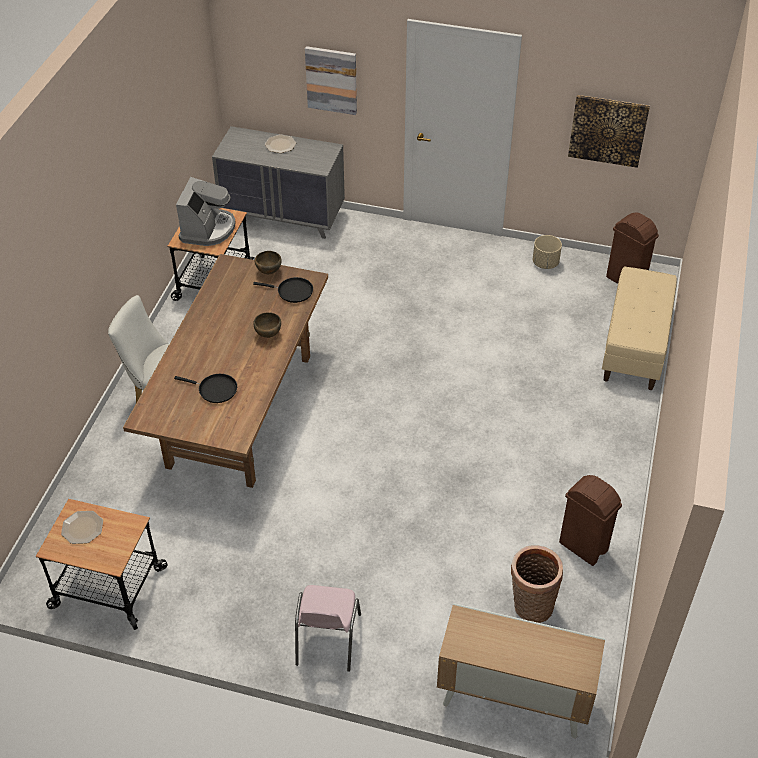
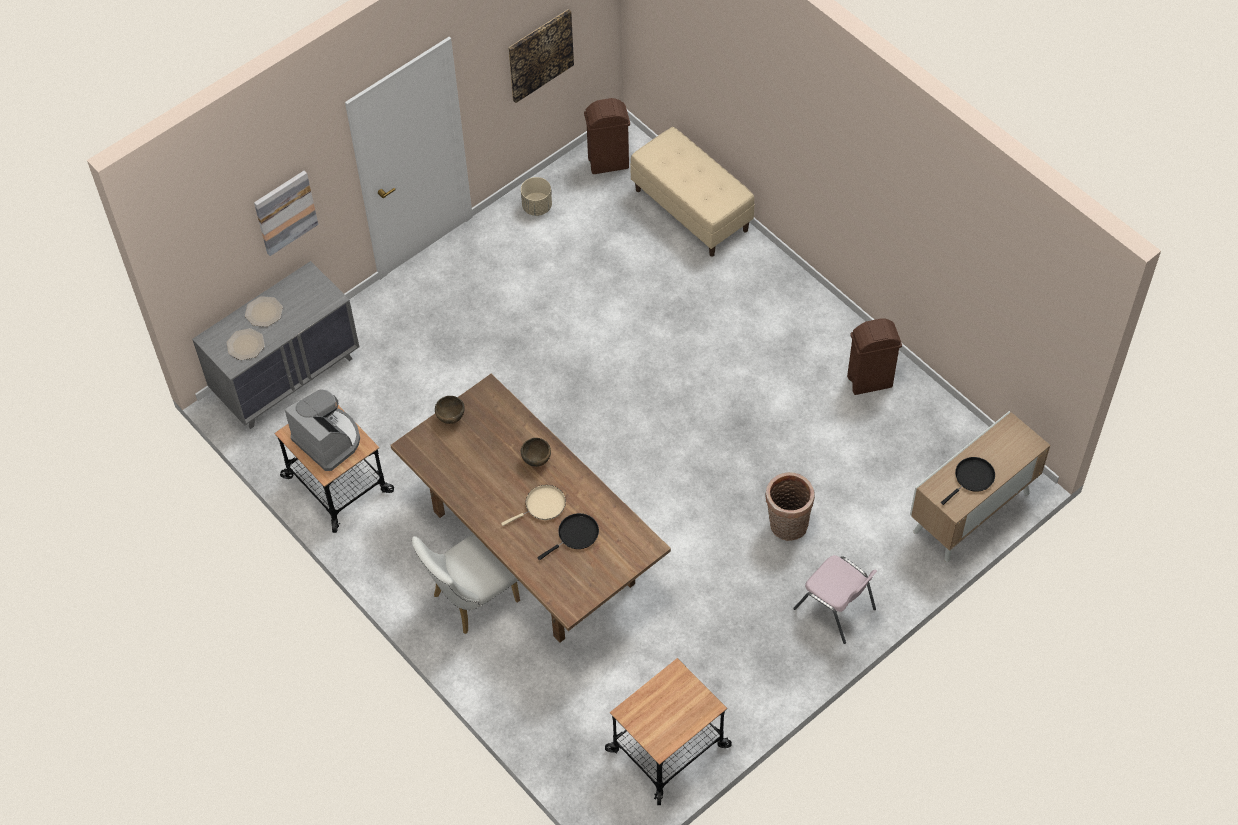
camera: 55 degrees left, 10 degrees up
plate [61,511,103,544] -> plate moved to [227,328,265,360]
black frying pan [253,277,313,303] -> black frying pan moved to [941,457,995,505]
basket [511,545,563,623] -> basket moved to [765,472,815,541]
none -> beige frying pan [501,485,566,526]

